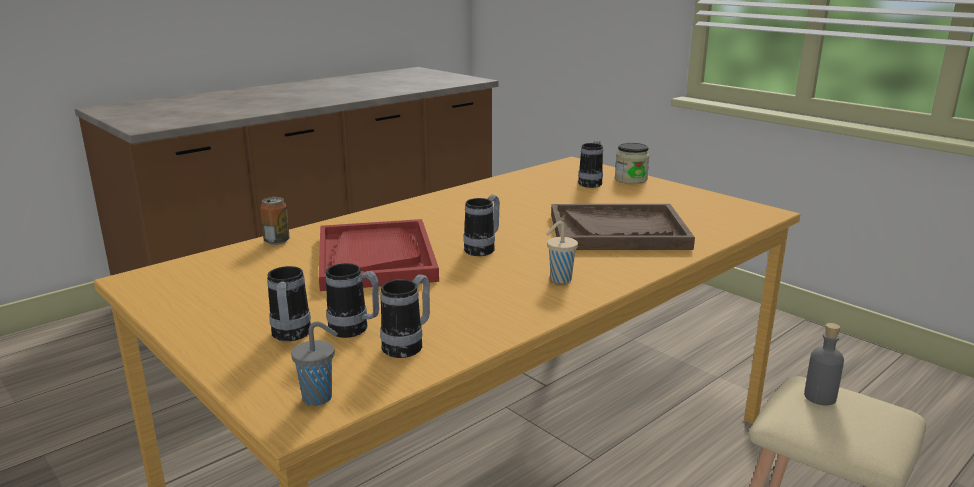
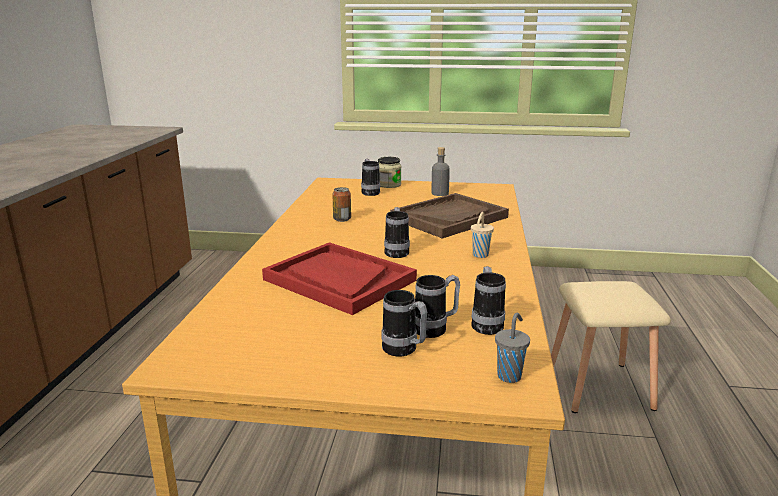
camera: 40 degrees left, 0 degrees up
can [260,197,290,245] -> can moved to [332,187,351,222]
grey bottle [804,323,844,406] -> grey bottle moved to [432,147,450,196]

